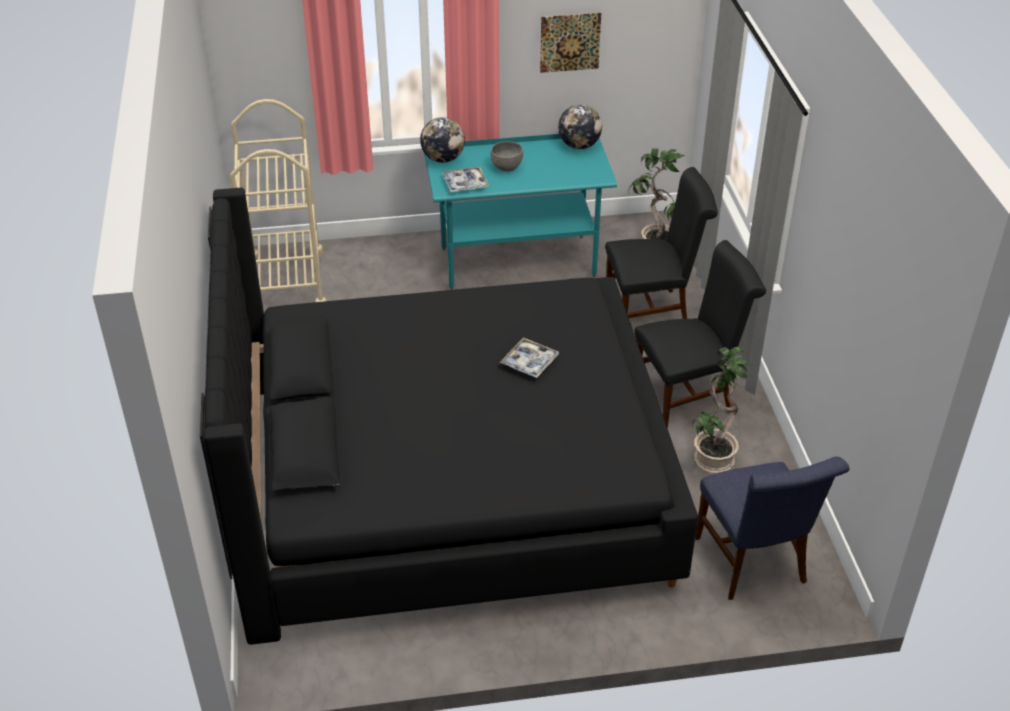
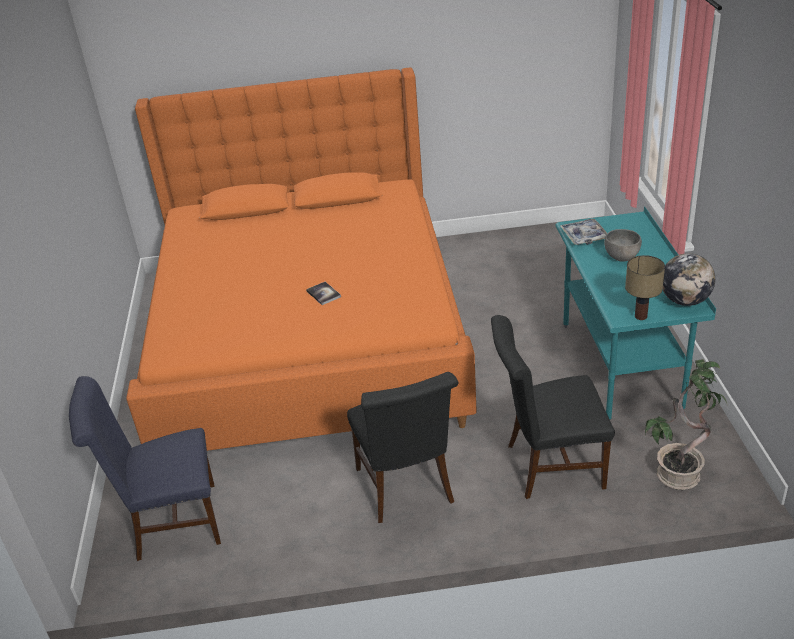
camera: 95 degrees right, 5 degrees down
black bed [200,188,698,645] -> orange bed [126,67,476,451]
beige cart [230,99,327,302] -> none
globe [420,117,465,163] -> none
tray [500,337,559,378] -> book [306,282,341,305]
picture [540,13,601,73] -> none
black chair [605,167,718,319] -> black chair turned 90 degrees clockwise [491,315,615,499]
potted plant [692,347,751,473] -> none
none -> table lamp [625,255,665,320]

